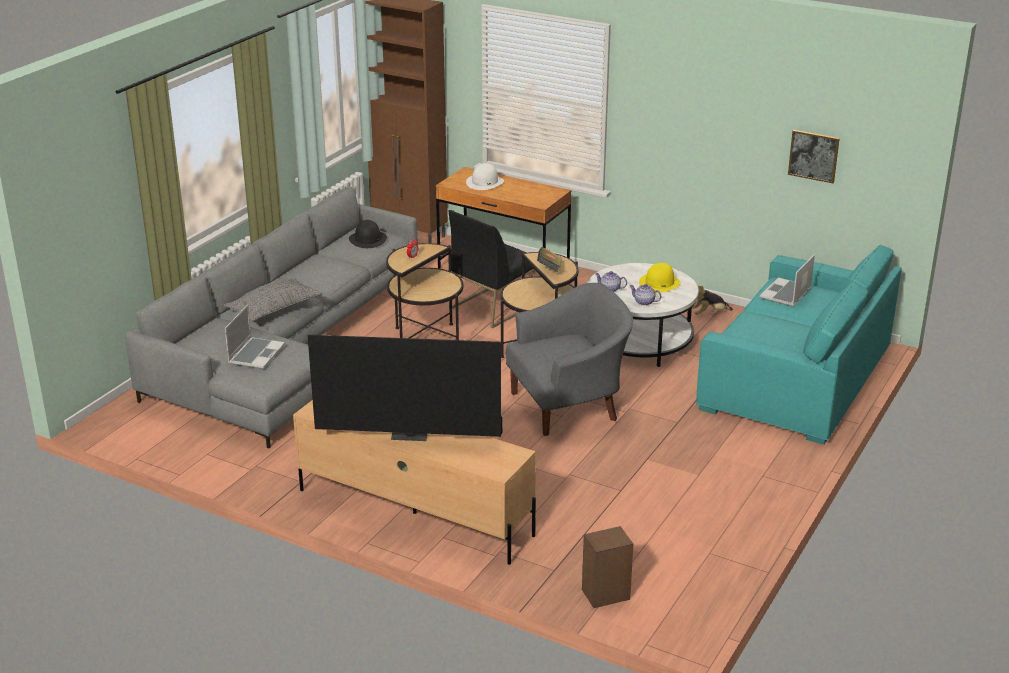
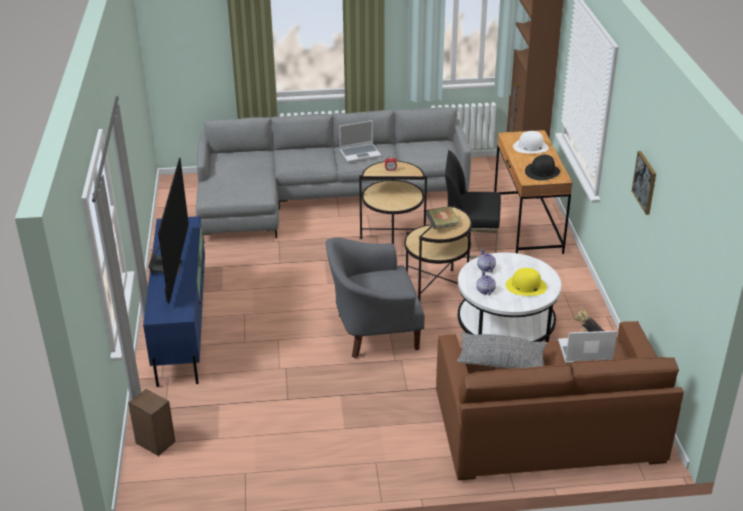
camera: 55 degrees right, 5 degrees up
grey pillow [224,278,322,322] -> grey pillow moved to [457,332,547,369]
laptop [225,305,285,369] -> laptop moved to [339,120,381,162]
beige tv stand [293,400,536,565] -> blue tv stand [143,216,205,387]
television [307,335,502,441] -> television turned 150 degrees counterclockwise [149,157,189,303]
black hat [349,220,387,248] -> black hat moved to [525,155,560,180]
grey armchair [506,283,633,436] -> grey armchair turned 135 degrees clockwise [326,238,425,358]
turquoise sofa [696,245,902,445] -> brown sofa [436,321,684,480]
picture [788,130,840,183] -> picture moved to [632,151,656,215]

